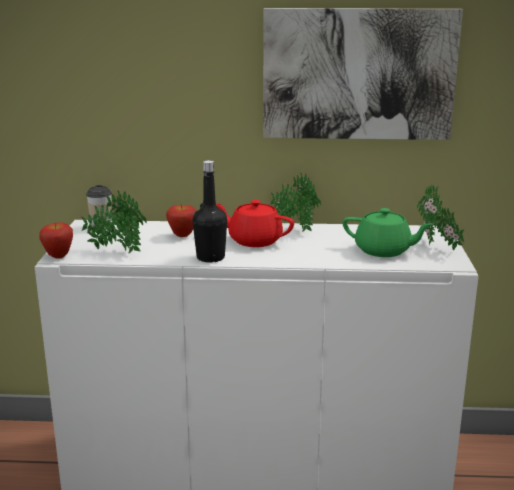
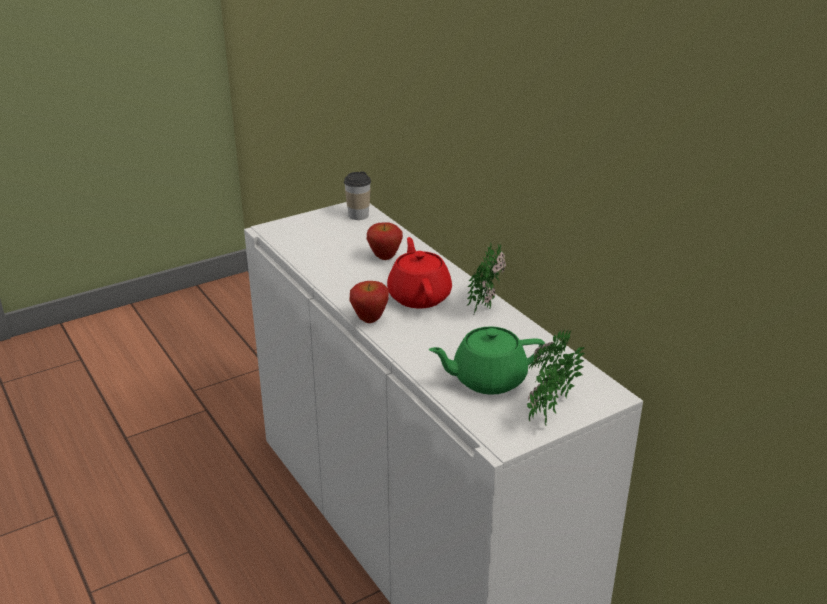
camera: 55 degrees right, 10 degrees up
apple [39,222,73,259] -> apple moved to [349,281,389,323]
potted plant [82,190,147,254] -> none
black bottle [192,160,227,263] -> none
picture [263,8,463,140] -> none
green teapot [343,208,433,257] -> green teapot turned 90 degrees clockwise [429,326,545,395]

